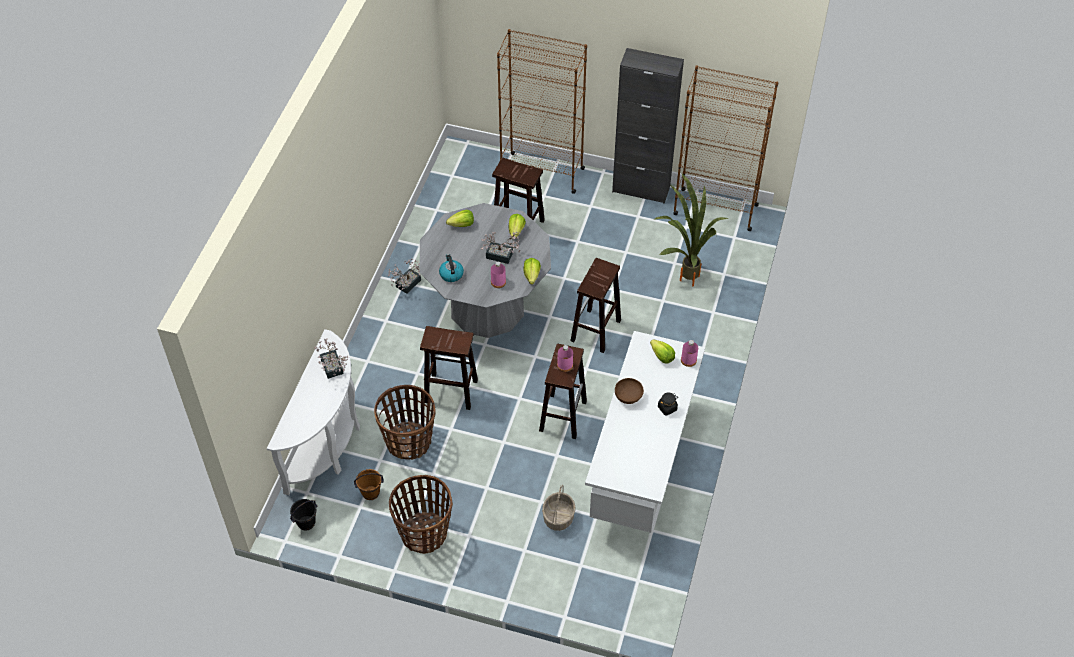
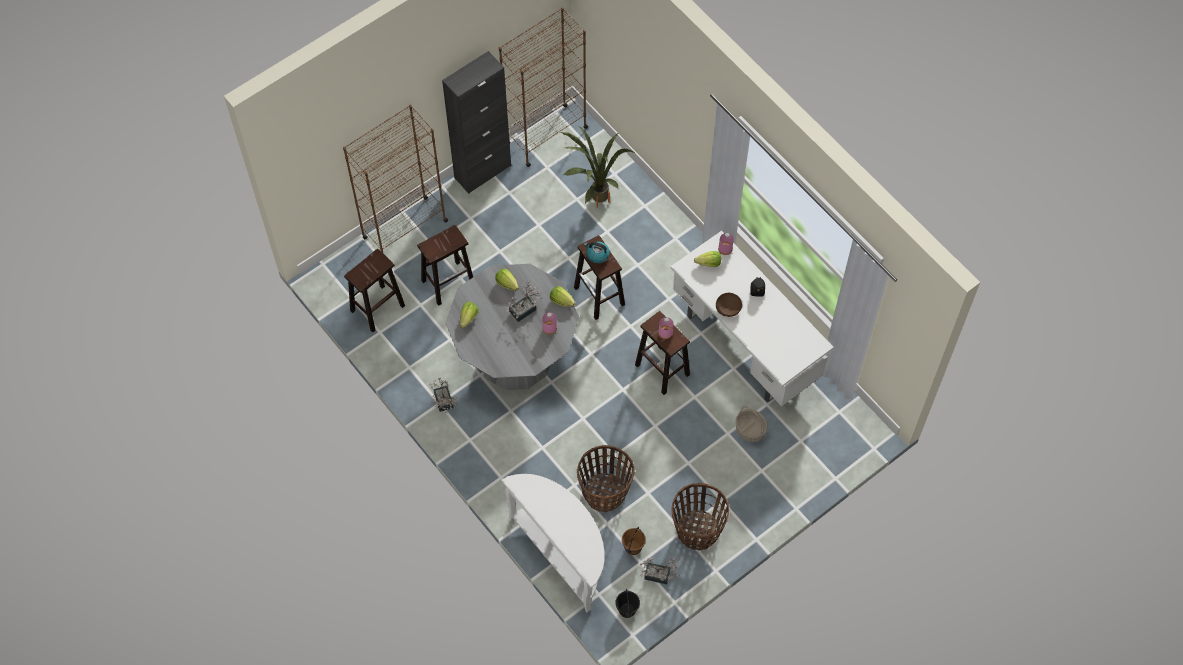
camera: 55 degrees left, 10 degrees up
potted plant [314,339,348,379] -> potted plant moved to [640,556,679,584]
brown stool [420,326,478,410] -> brown stool moved to [344,249,405,332]
kettle [439,254,464,282] -> kettle moved to [584,242,610,263]

